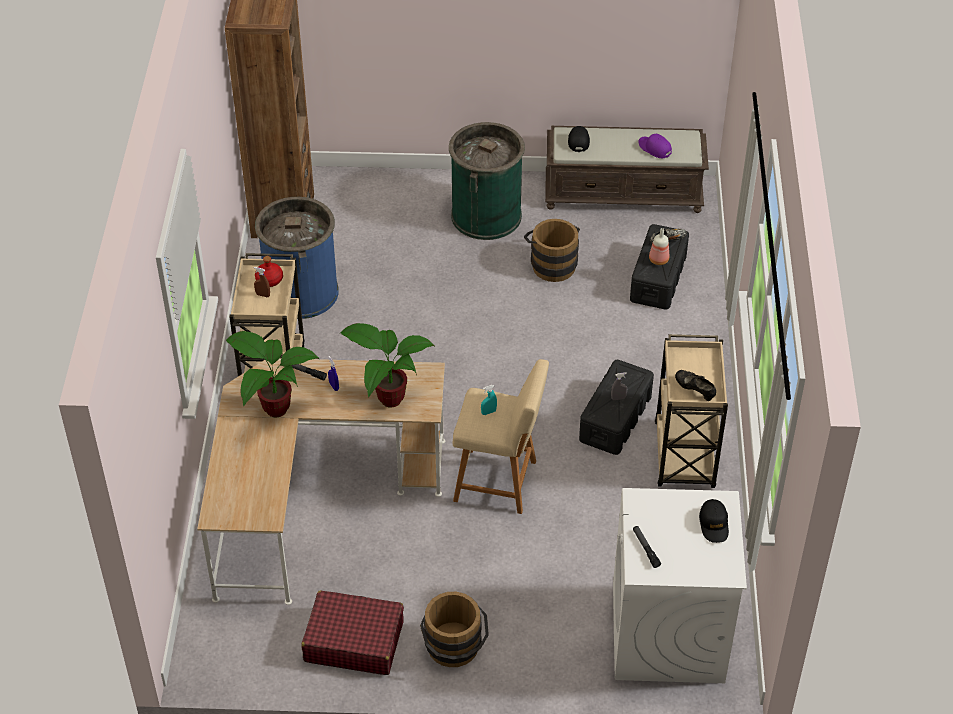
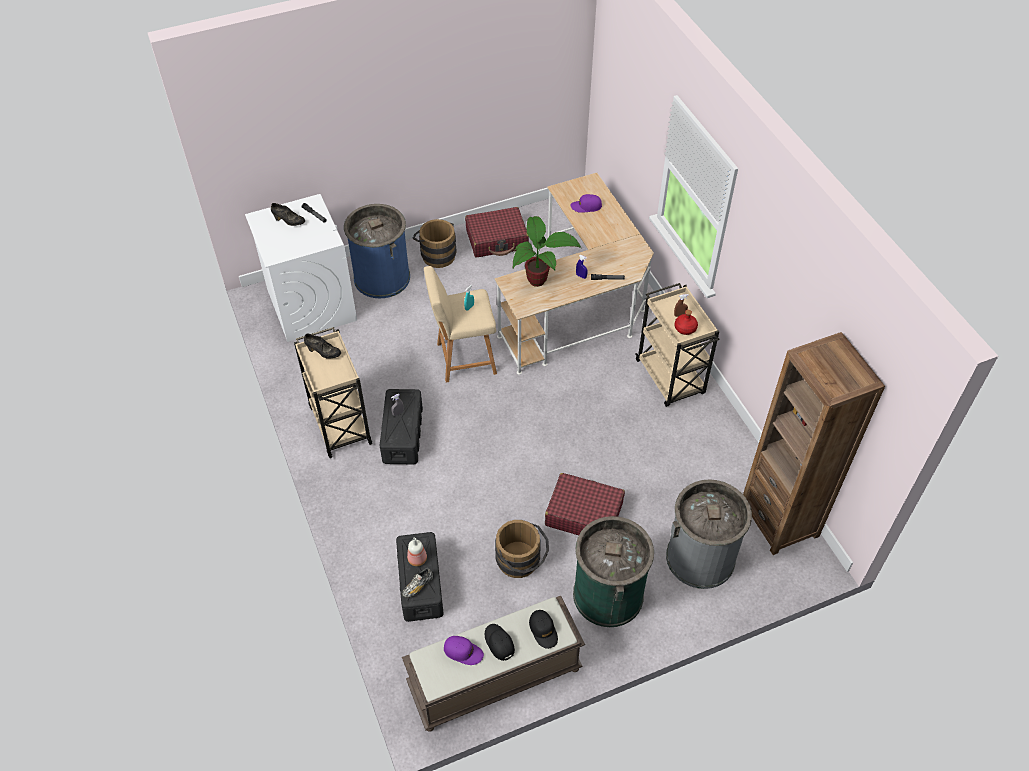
camera: 155 degrees right, 5 degrees up
potted plant [226,331,320,418] -> none
blue trash can [255,197,339,319] -> blue trash can moved to [344,204,410,298]
black cap [699,499,729,543] -> black cap moved to [485,624,515,661]
none -> black shoe [271,203,305,226]
none -> red suitcase [545,473,625,535]
none -> purple cap [571,194,602,213]
none -> grey trash can [666,479,752,589]

